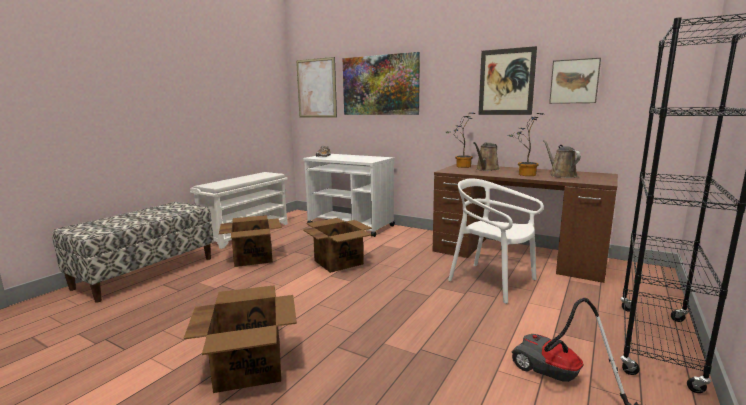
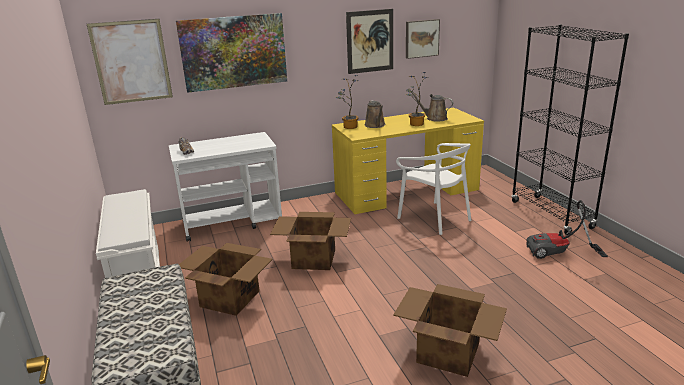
camera: 50 degrees left, 10 degrees up
brown desk [433,164,618,283] -> yellow desk [332,108,484,214]
white chair [448,178,544,304] -> white chair turned 120 degrees counterclockwise [396,143,471,235]

